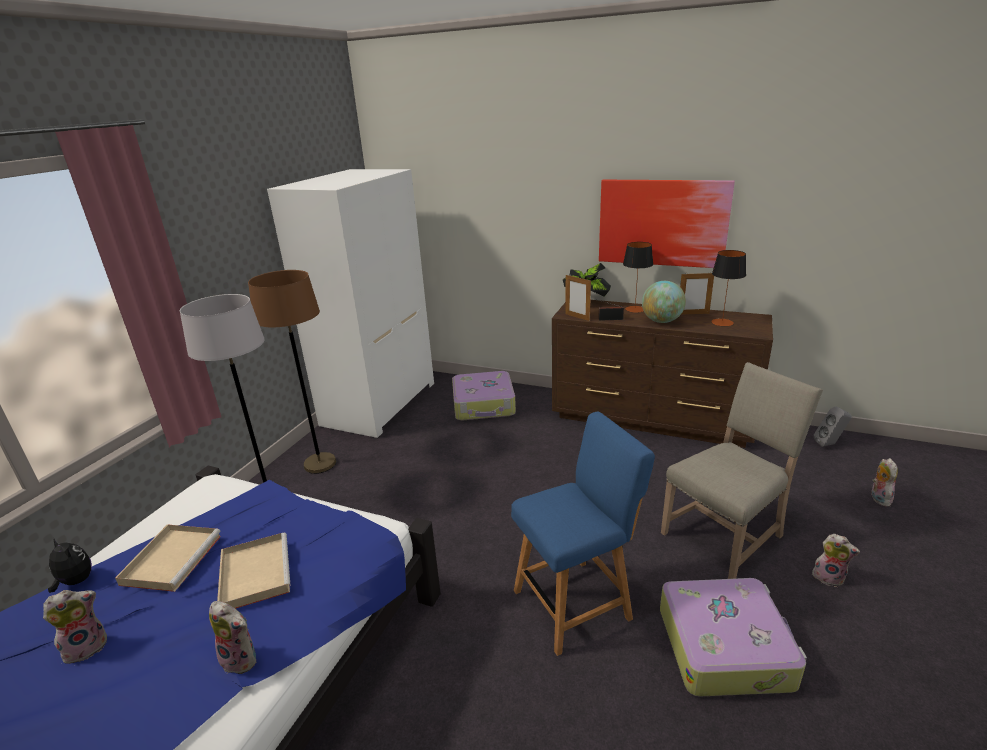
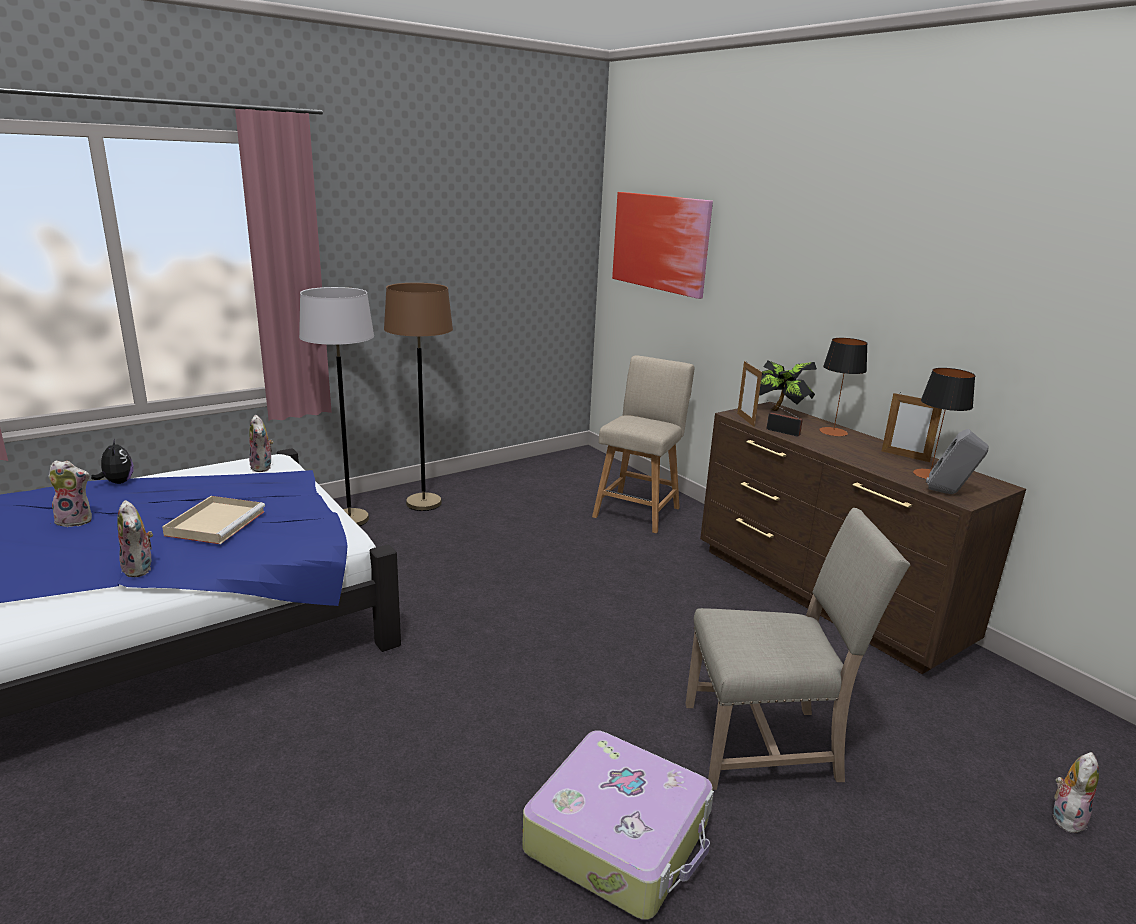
camera: 30 degrees right, 5 degrees down
beige tray [115,524,221,592] -> none
white wardrobe [267,169,434,438] -> none
suitcase [452,371,516,420] -> beige chair [592,356,694,533]
blue chair [511,412,655,656] -> none
picture [599,180,735,268] -> picture moved to [612,192,713,299]
globe [642,281,686,323] -> none
plush toy [812,534,860,587] -> plush toy moved to [249,415,274,472]
grey speaker [814,406,852,447] -> grey speaker moved to [926,429,989,494]

